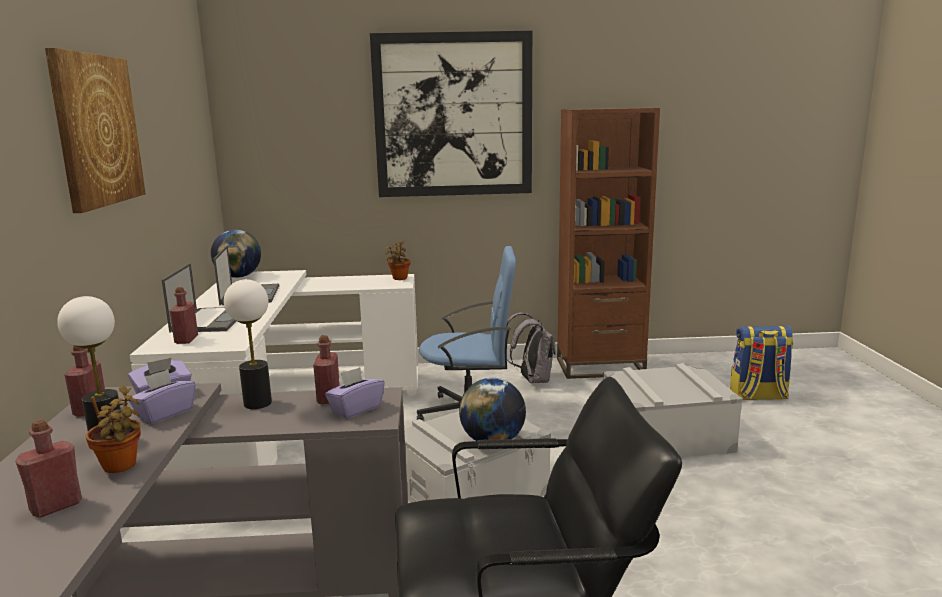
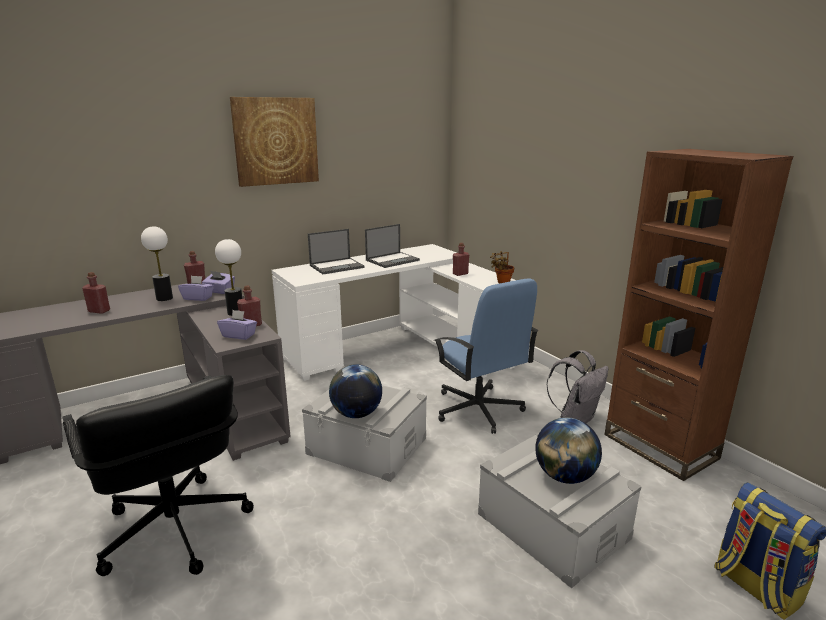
camera: 60 degrees right, 5 degrees up
potted plant [86,386,141,473] -> none
red bottle [169,287,198,344] -> red bottle moved to [453,243,469,276]
globe [211,230,261,278] -> globe moved to [535,417,602,484]
picture [370,31,532,197] -> none

